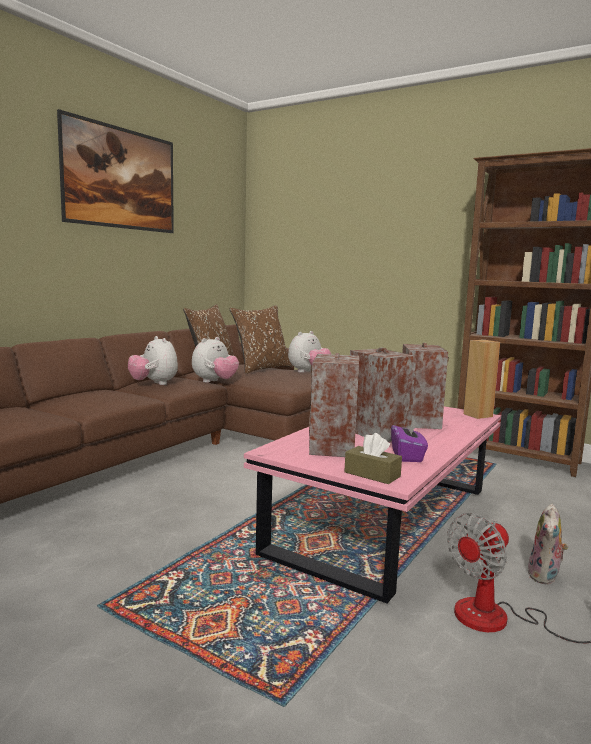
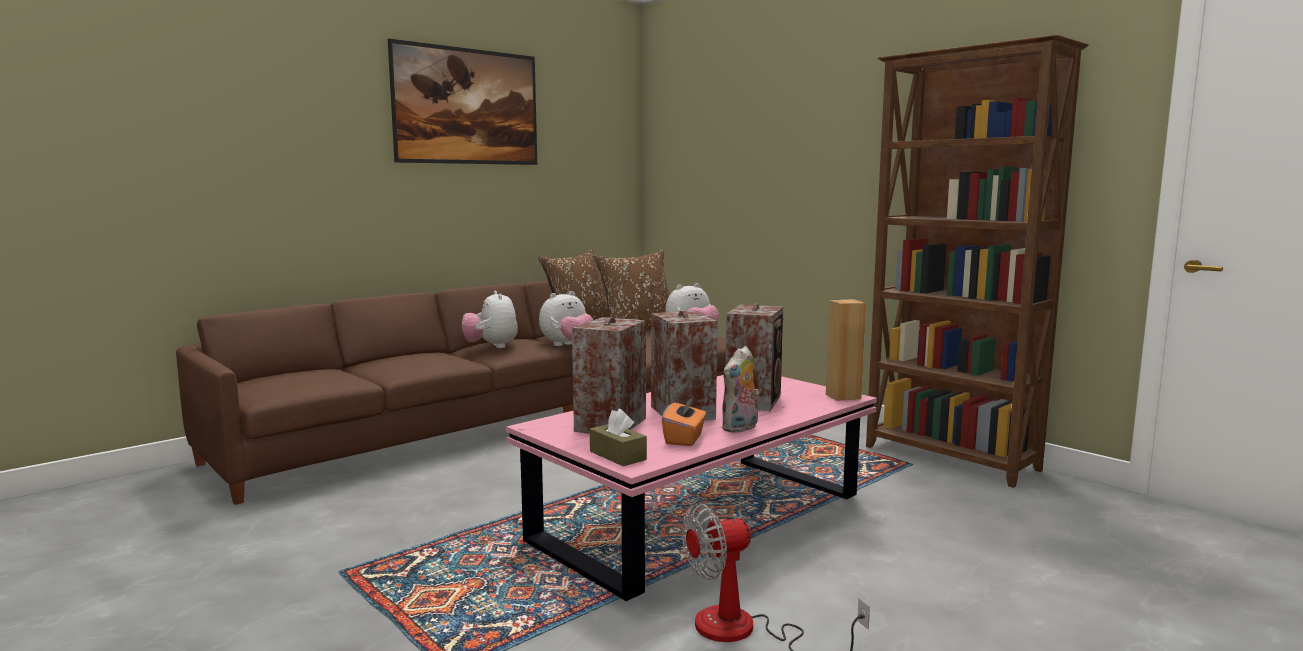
camera: 15 degrees right, 0 degrees up
purple tissue box [391,419,428,462] -> orange tissue box [662,396,706,446]
plush toy [527,504,568,585] -> plush toy moved to [722,346,759,433]

